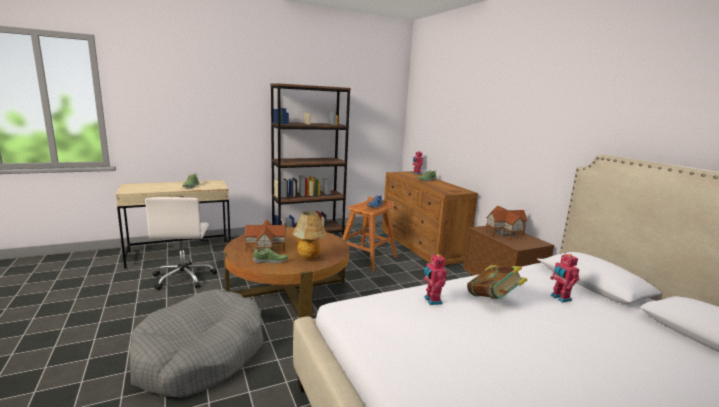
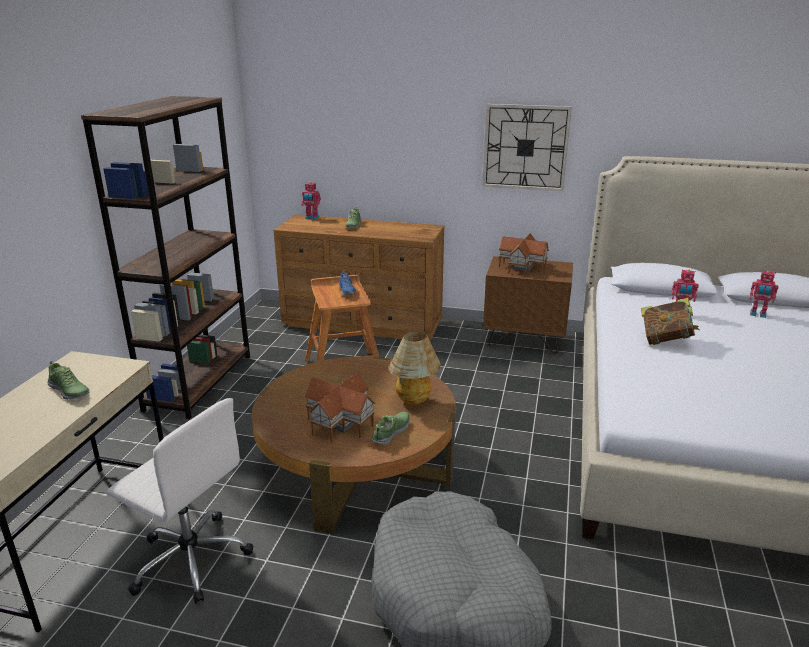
camera: 50 degrees left, 10 degrees up
toy robot [424,254,447,305] -> toy robot moved to [750,270,779,318]
none -> wall clock [482,104,572,191]

